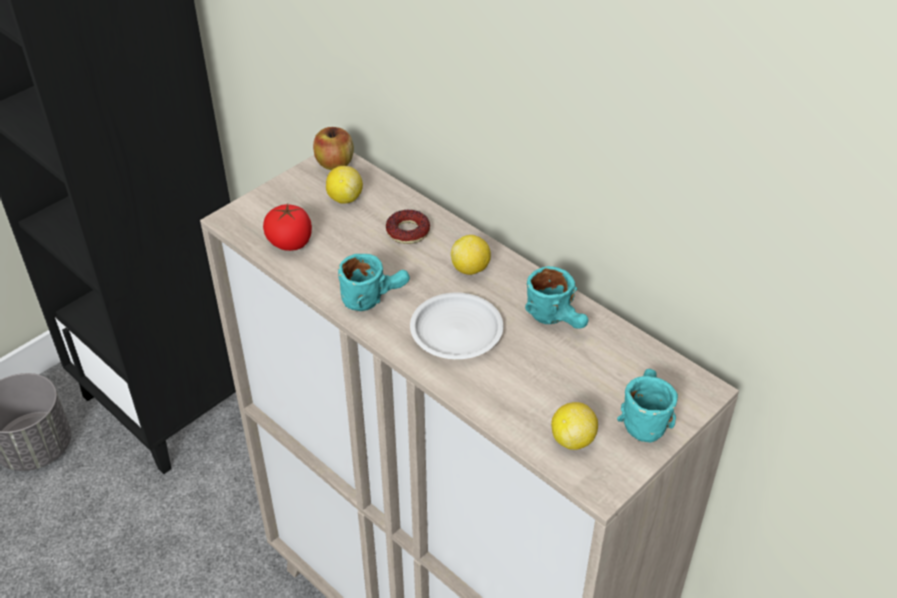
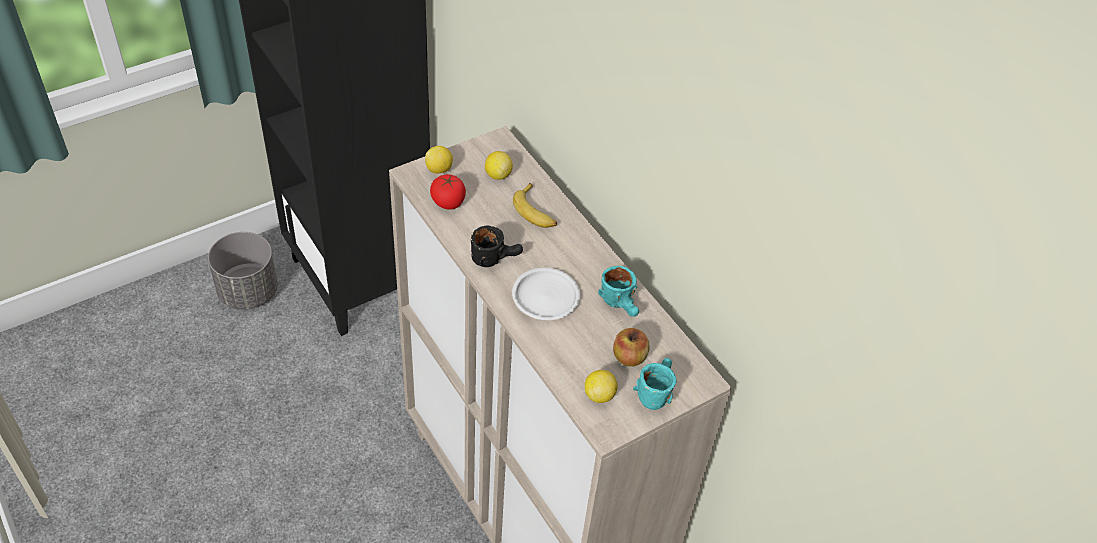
camera: 10 degrees right, 5 degrees up
apple [313,127,354,170] -> apple moved to [613,328,650,367]
turquoise mug [338,254,410,311] -> black mug [471,225,523,267]
donut [386,209,430,244] -> banana [513,183,557,228]
lemon [451,235,491,275] -> lemon moved to [425,146,453,174]

